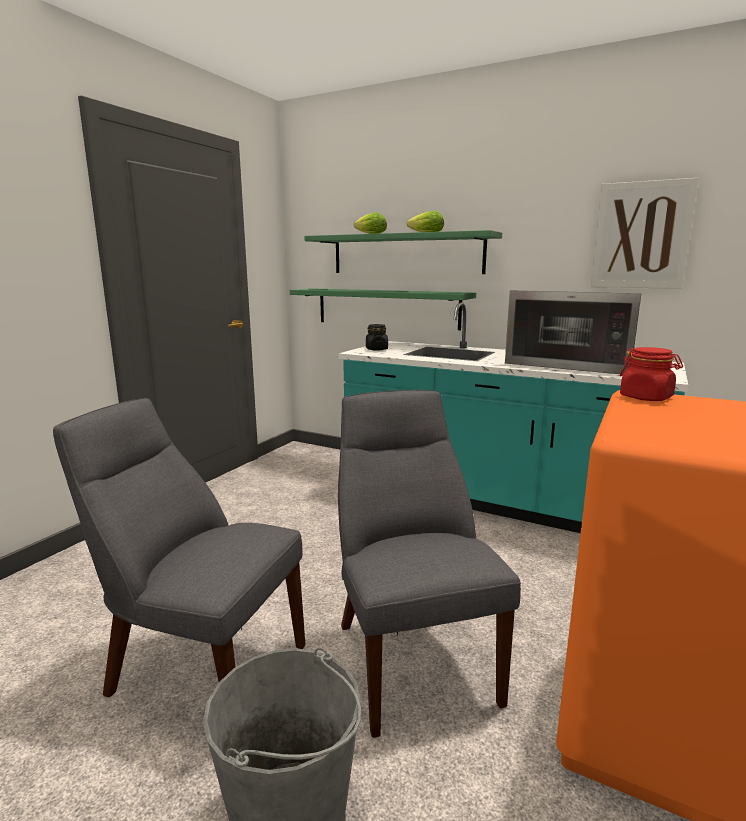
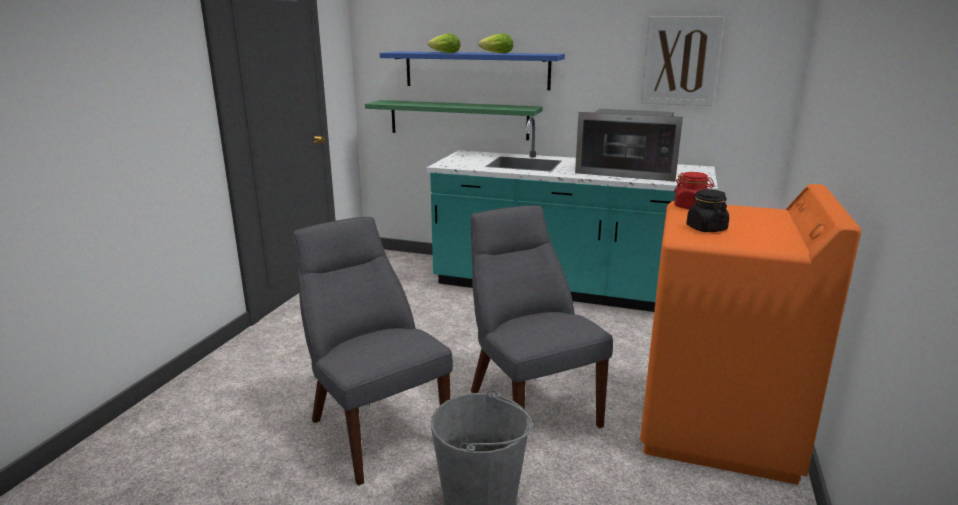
camera: 10 degrees left, 5 degrees up
grey chair [53,398,305,697] -> grey chair turned 45 degrees clockwise [293,217,453,485]
green shelf [304,230,502,274] -> blue shelf [380,51,565,90]
black jar [366,324,388,351] -> black jar moved to [686,189,729,232]

